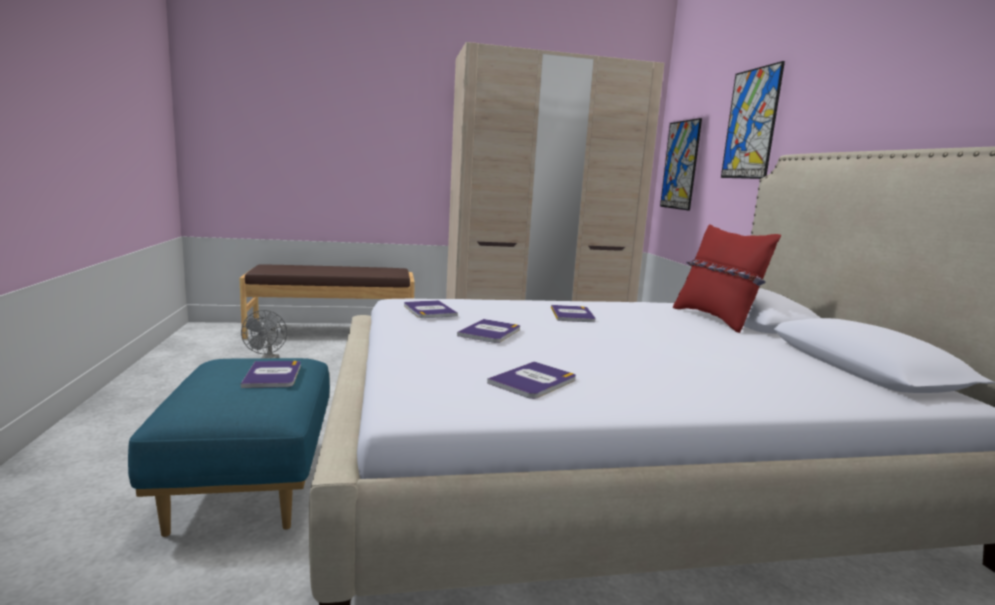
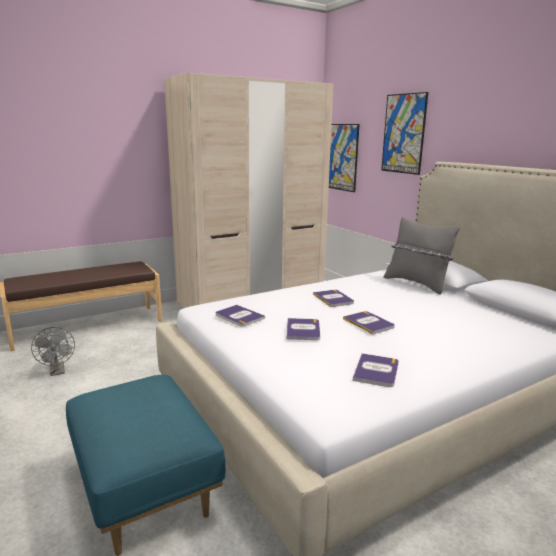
camera: 20 degrees left, 5 degrees up
book [241,361,301,388] -> book moved to [343,311,395,334]
red pillow [673,224,781,333] -> grey pillow [383,217,460,295]

